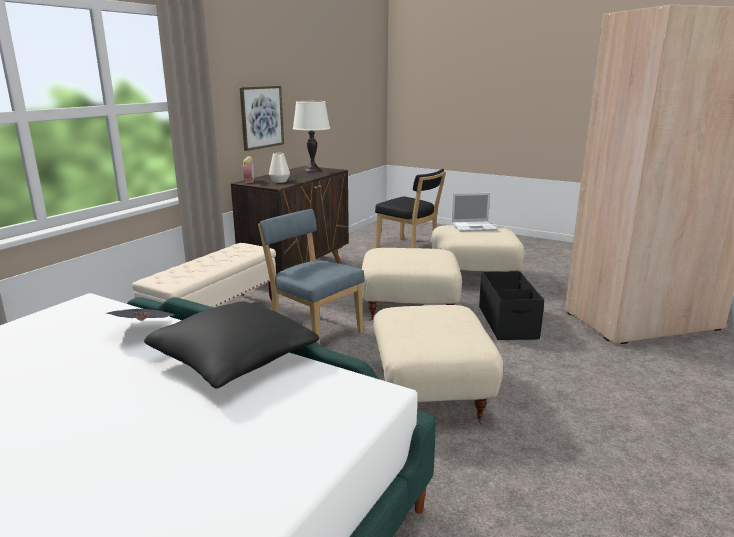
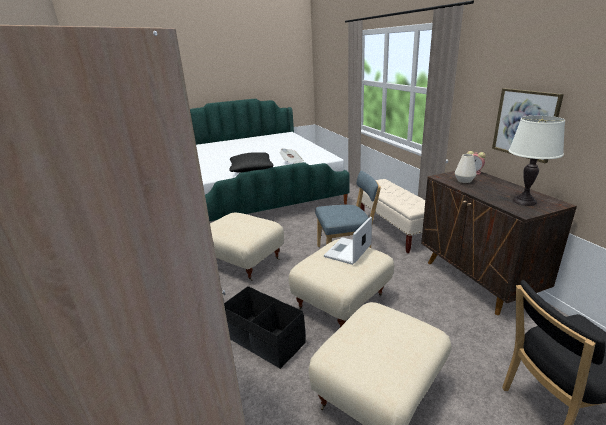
camera: 130 degrees right, 5 degrees up
laptop [451,193,498,232] -> laptop moved to [324,216,372,265]

